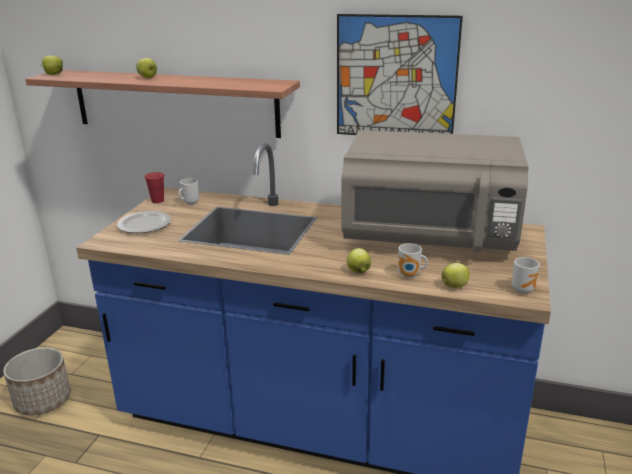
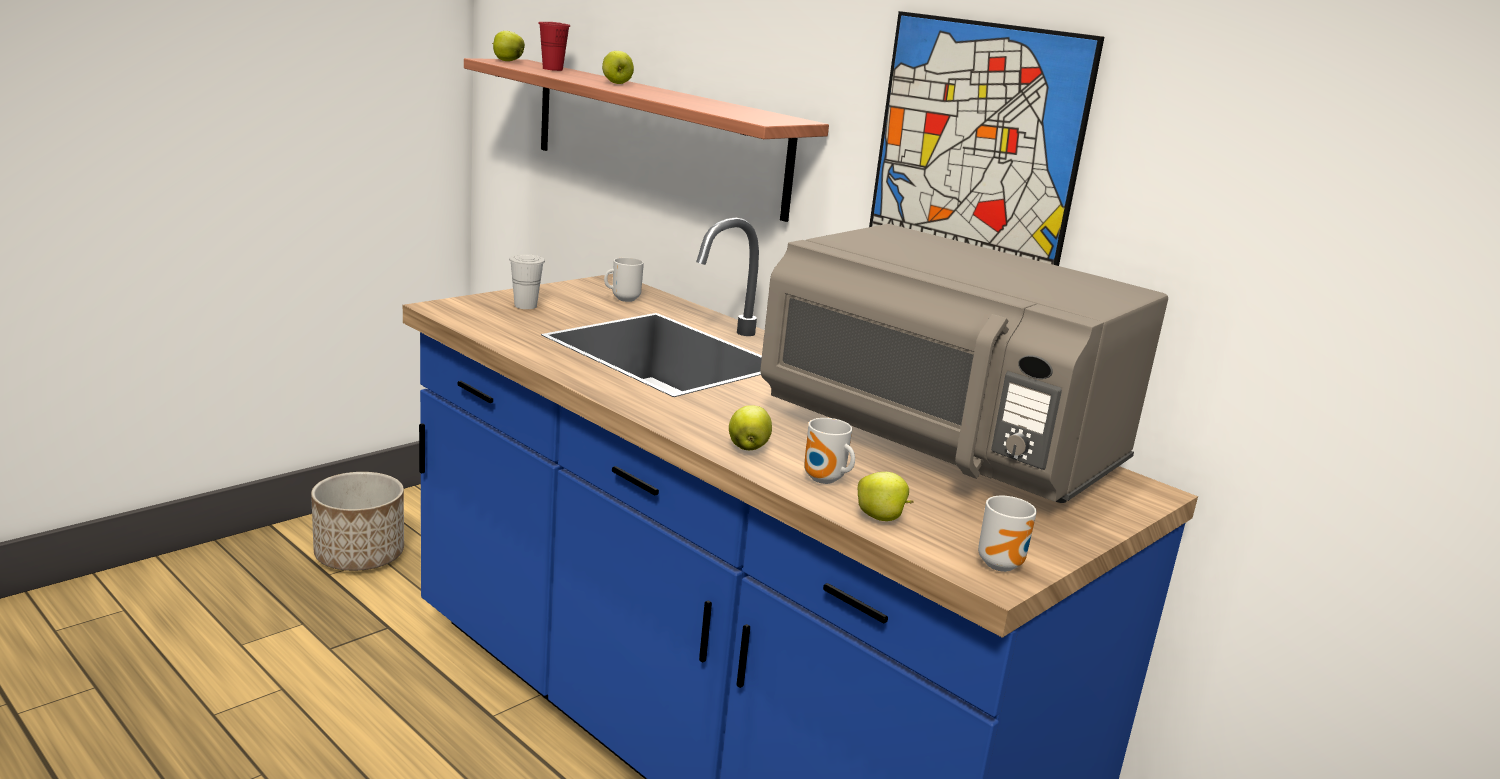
camera: 25 degrees right, 5 degrees down
plate [117,211,171,233] -> white cup [509,254,545,309]
red cup [144,172,165,203] -> red cup moved to [538,22,570,71]

